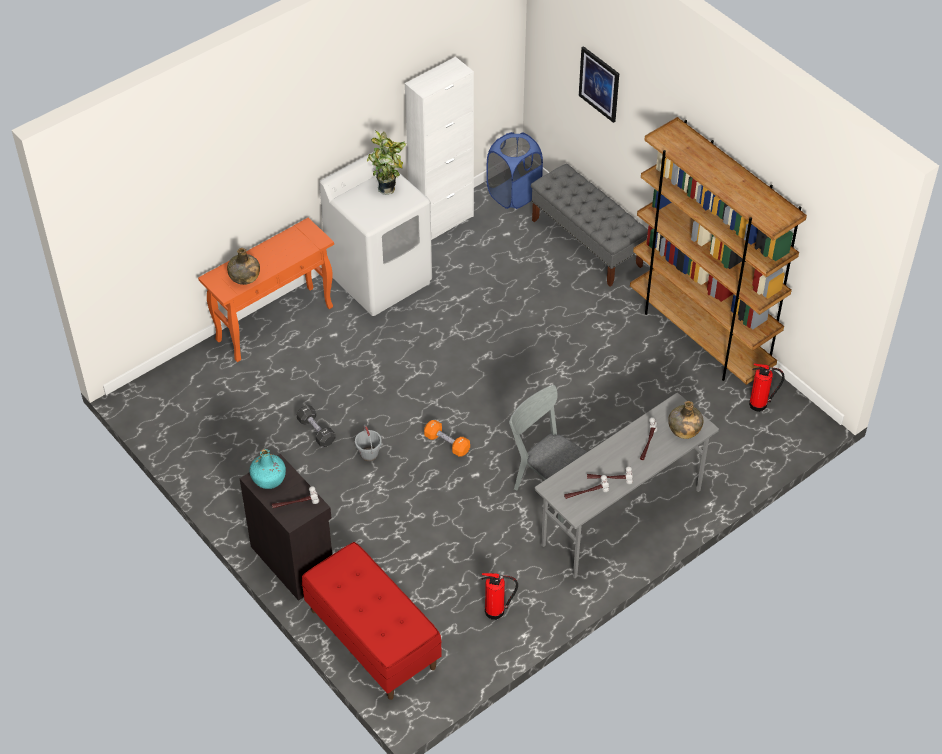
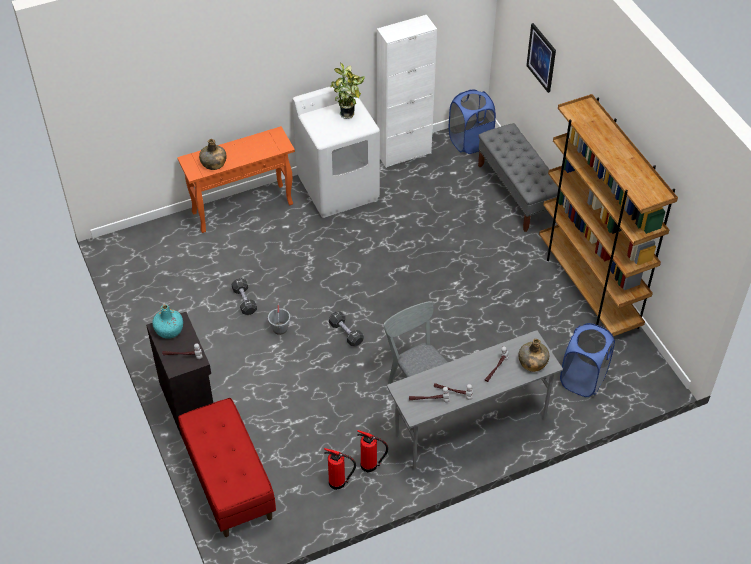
camera: 15 degrees right, 0 degrees up
orange dumbbell [424,420,470,457] -> black dumbbell [329,311,363,347]
fire extinguisher [749,363,785,412] -> fire extinguisher moved to [357,430,388,472]
none -> blue laundry basket [560,323,615,397]

